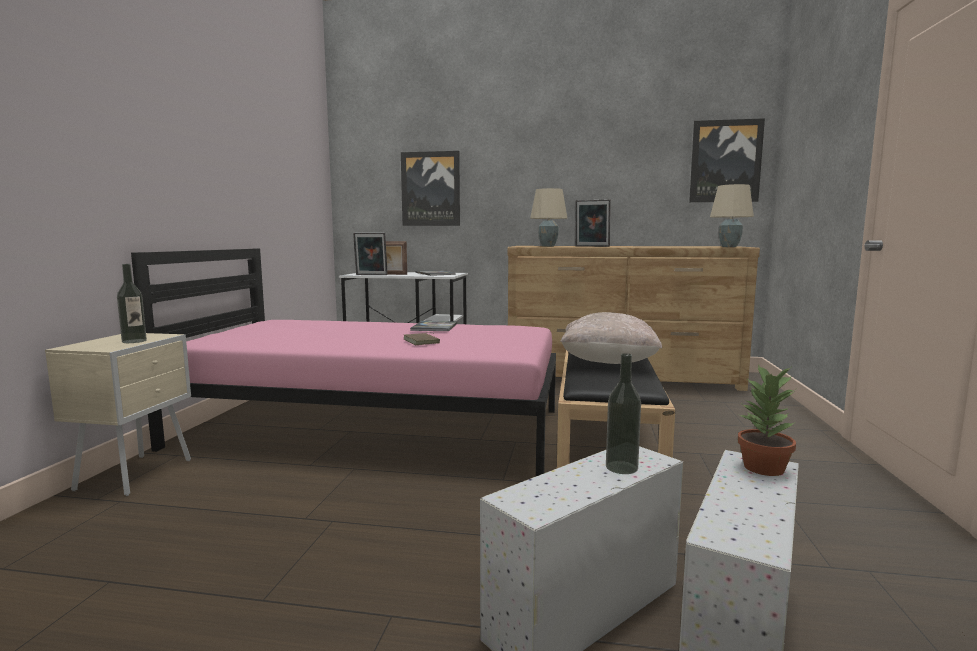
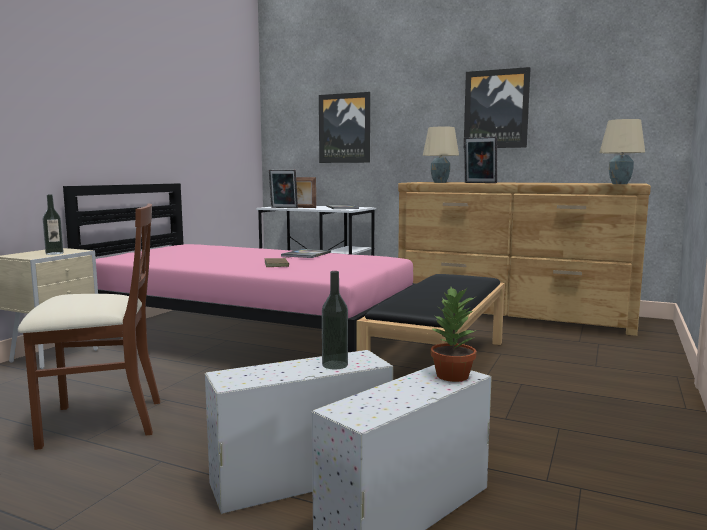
camera: 15 degrees right, 0 degrees up
beige pillow [560,312,662,364] -> none
picture [689,118,765,202] -> picture moved to [464,67,531,148]
none -> brown chair [18,204,160,450]

